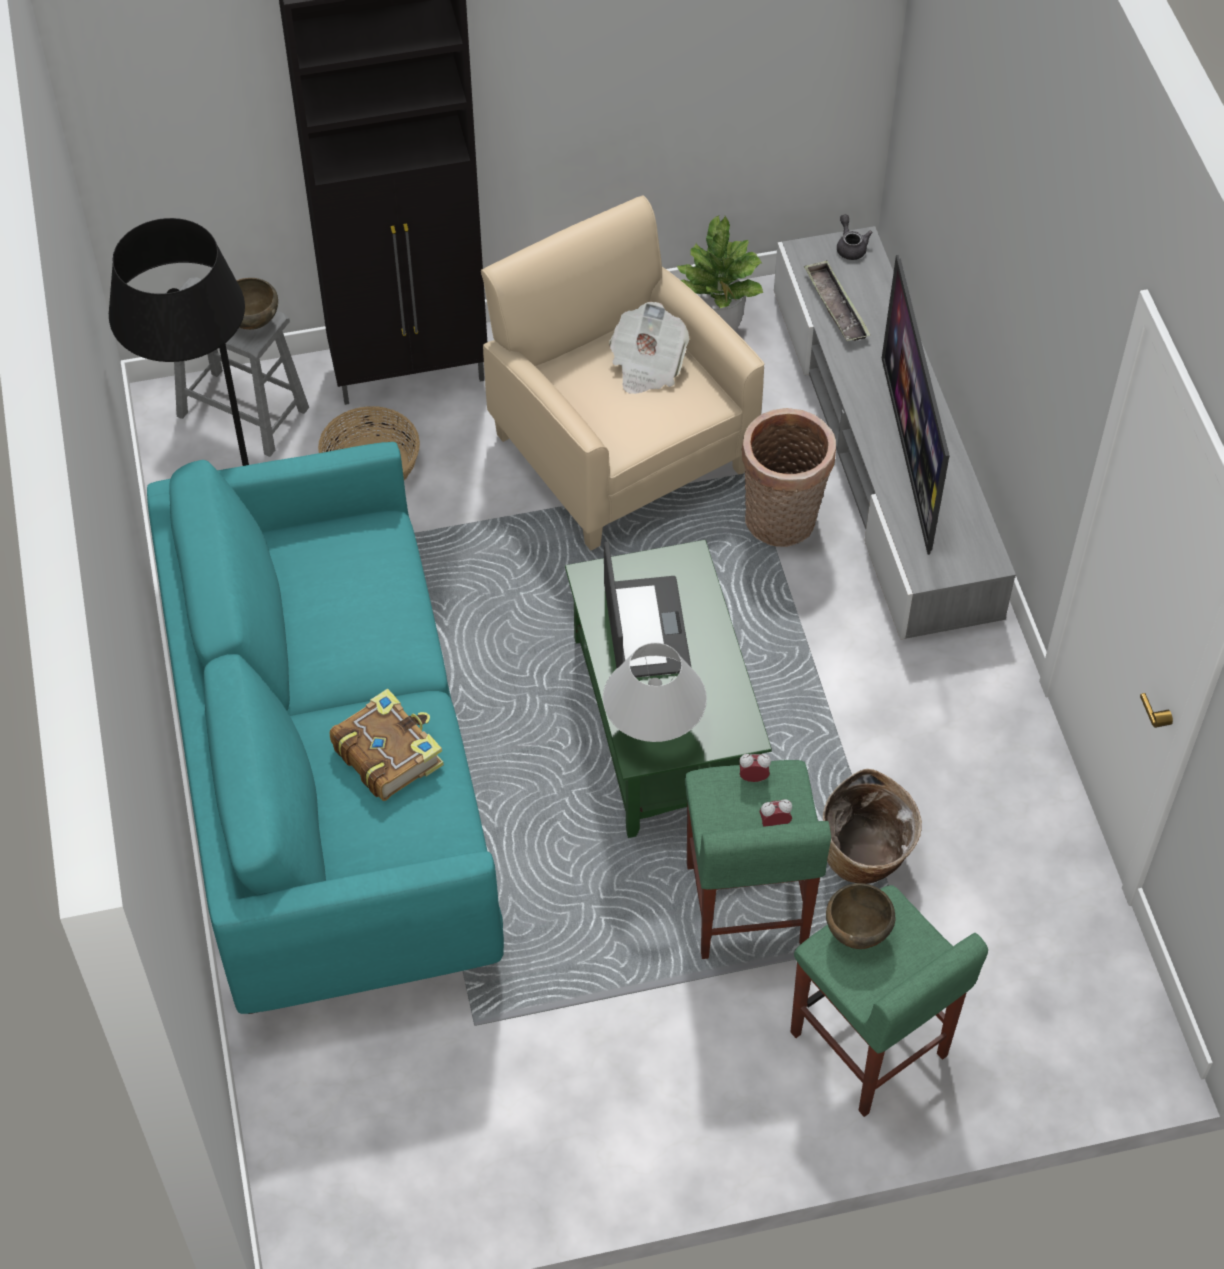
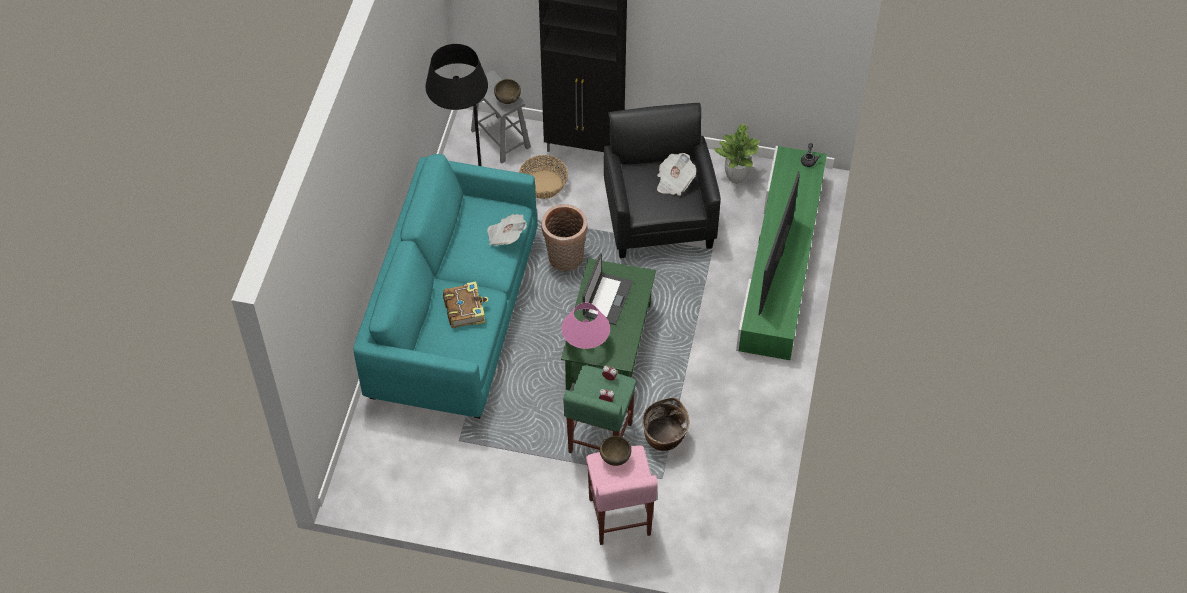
camera: 25 degrees right, 0 degrees up
beige armchair [481,195,764,550] -> black armchair [604,103,721,258]
white table lamp [603,643,707,742] -> pink table lamp [562,303,610,349]
basket [742,408,836,547] -> basket moved to [541,204,587,271]
grey tv stand [774,226,1016,640] -> green tv stand [736,146,827,360]
green stool [790,885,988,1117] -> pink stool [586,445,658,545]
tray [804,261,871,341] -> none
none -> newspaper [488,214,527,246]

